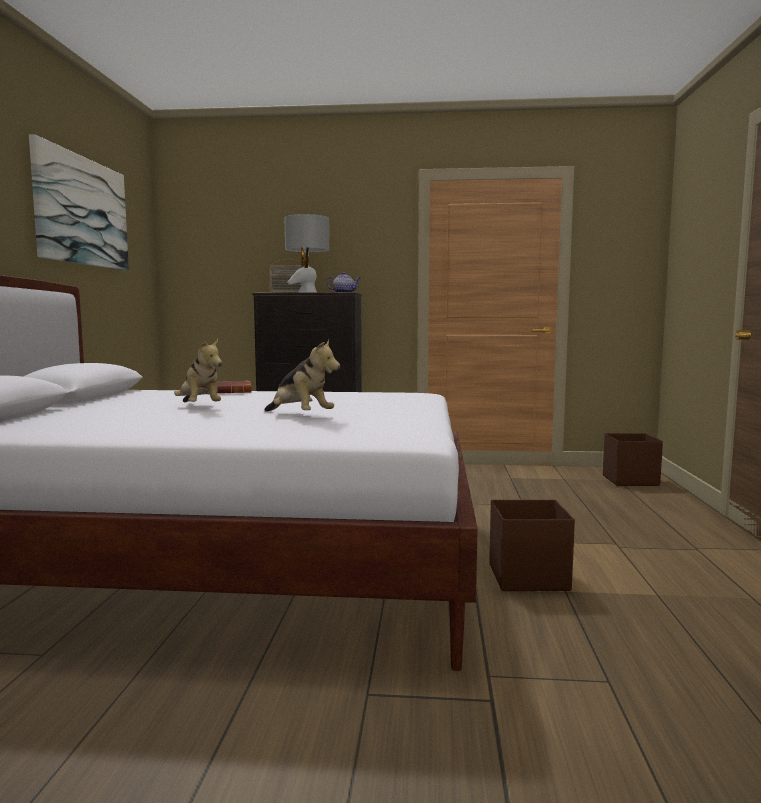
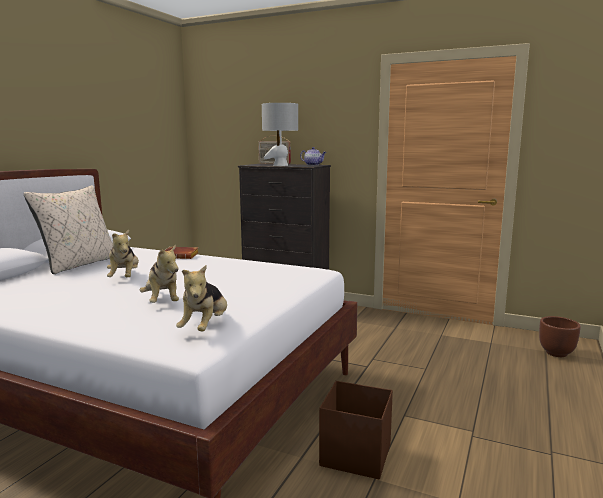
camera: 20 degrees right, 5 degrees up
picture [29,134,129,270] -> none
brown storage box [603,433,663,486] -> brown planter [539,316,581,357]
none -> beige pillow [24,185,113,274]
none -> plush toy [176,265,227,331]

